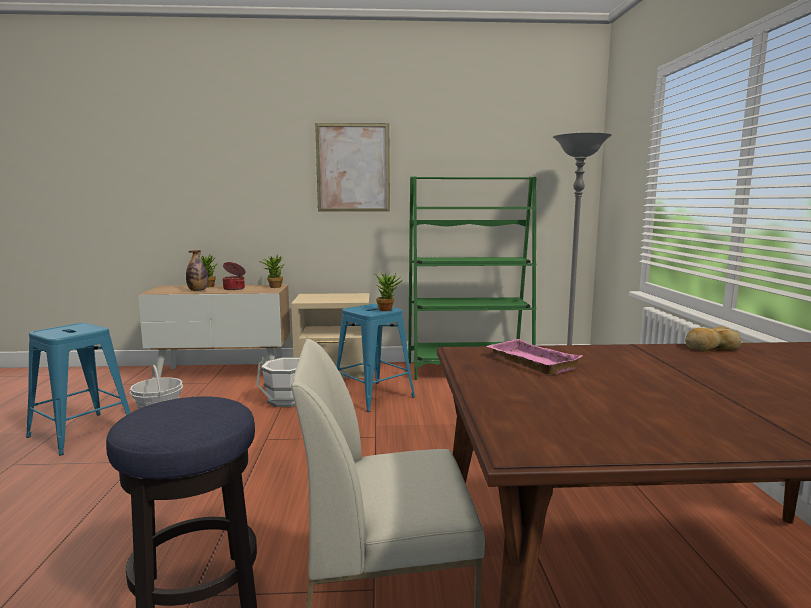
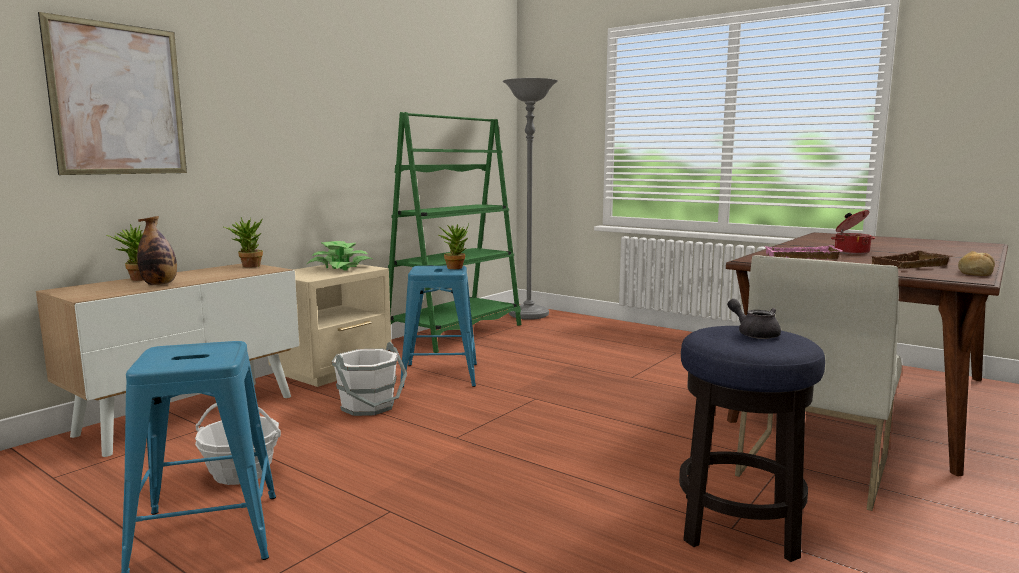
camera: 50 degrees left, 0 degrees up
cooking pot [223,262,246,290] -> cooking pot moved to [831,210,875,254]
picture [315,123,390,212] -> picture moved to [38,12,187,175]
bread [685,327,741,352] -> bread moved to [958,251,995,276]
none -> potted plant [307,241,374,270]
none -> grey teapot [727,299,781,339]
none -> brown tray [872,250,953,269]

